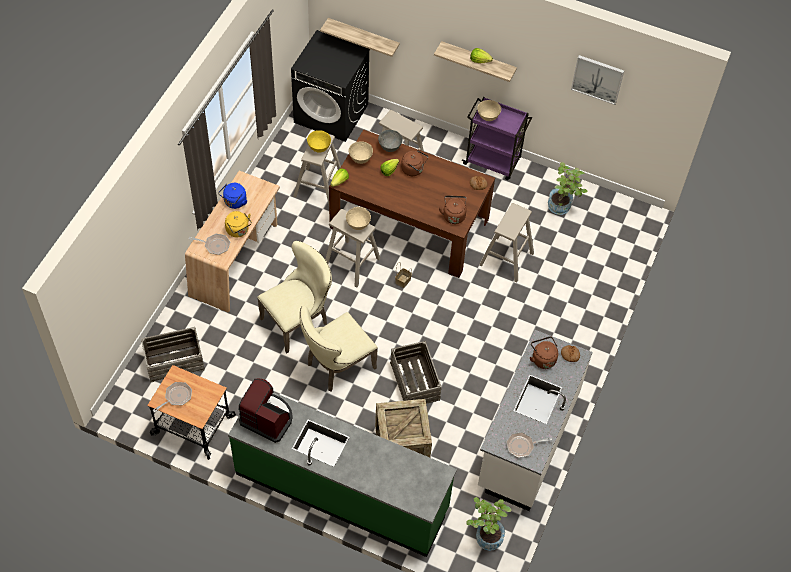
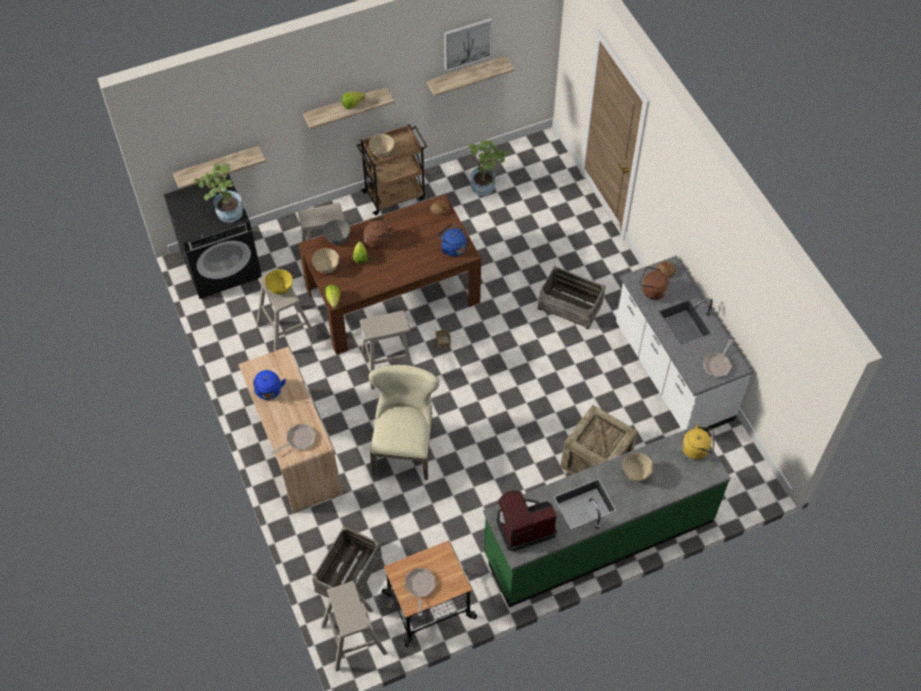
camera: 45 degrees left, 0 degrees up
yellow kettle [225,211,252,237] -> yellow kettle moved to [682,424,714,460]
beige chair [299,306,378,392] -> none
beige bowl [346,207,371,230] -> beige bowl moved to [622,453,653,482]
crate [390,341,442,404] -> crate moved to [538,266,606,330]
brown kettle [439,196,467,224] -> blue kettle [436,223,466,257]
purple cart [462,97,532,180] -> brown cart [357,124,427,215]
potted plant [466,497,512,551] -> potted plant moved to [193,163,243,223]
beige stool [479,203,534,282] -> beige stool moved to [321,581,387,671]
none -> shelf [426,56,515,97]

